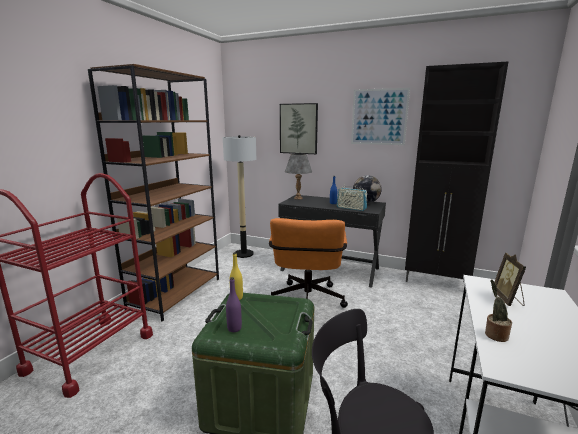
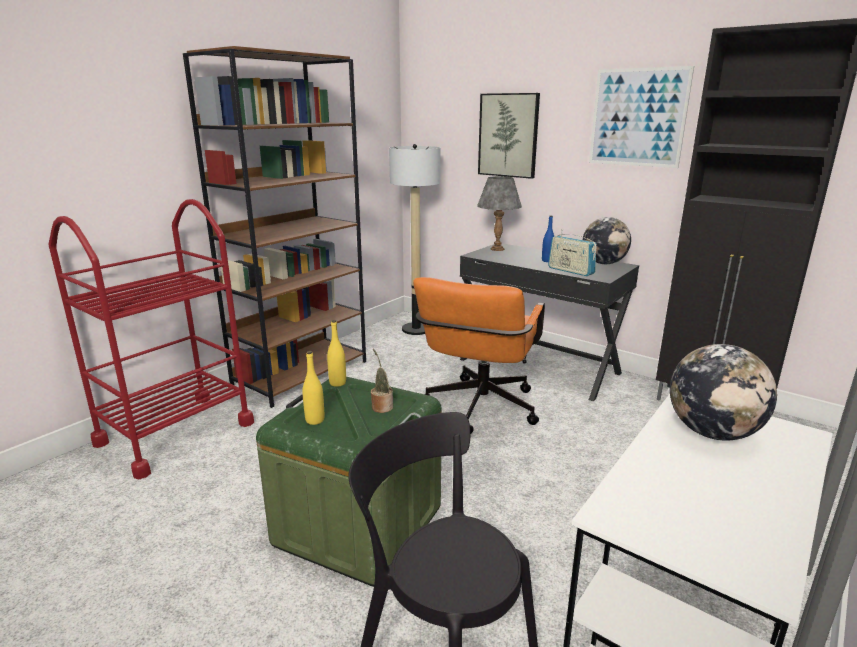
camera: 15 degrees right, 5 degrees up
purple bottle [226,277,242,332] -> yellow bottle [303,351,324,425]
potted plant [485,279,512,342] -> potted plant moved to [371,349,393,413]
picture frame [494,253,526,306] -> globe [670,344,777,441]

